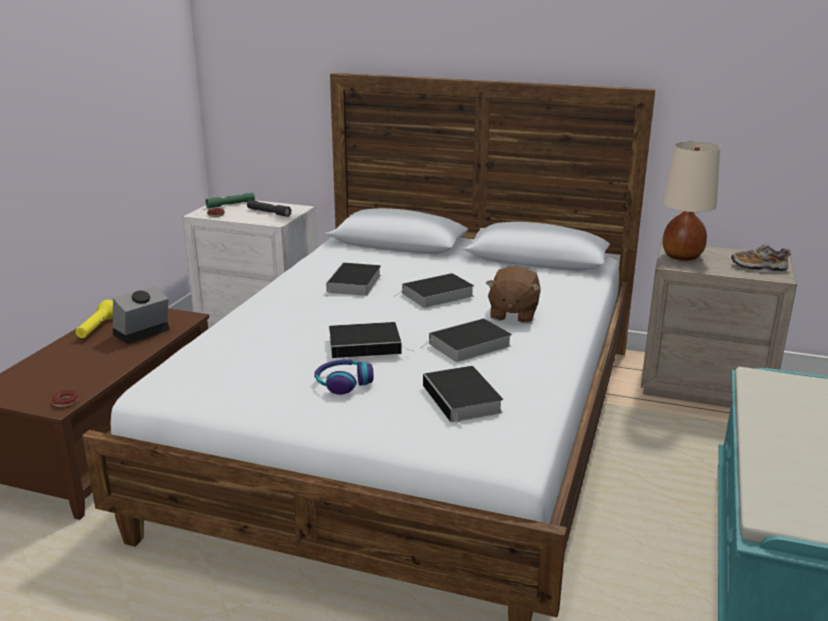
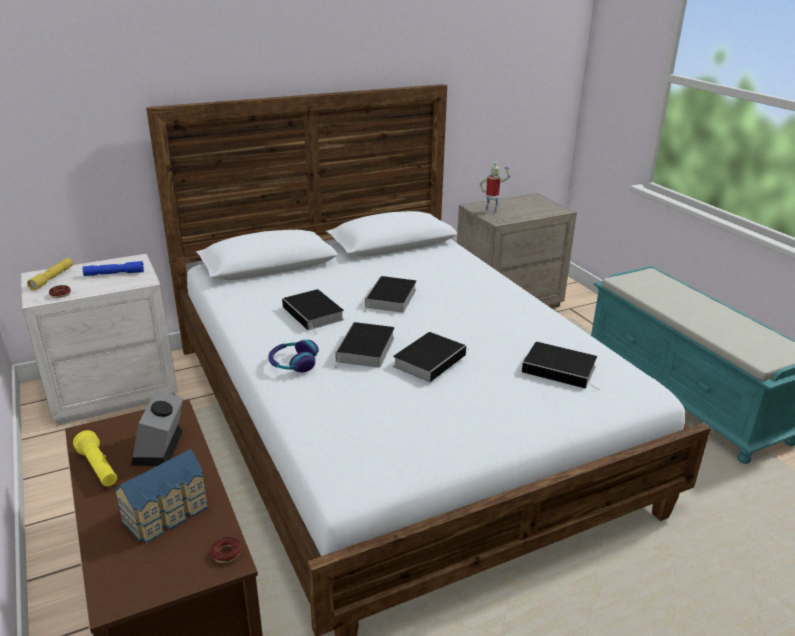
camera: 45 degrees left, 5 degrees up
green flashlight [205,193,255,209] -> yellow flashlight [27,258,73,291]
grey flashlight [247,200,291,217] -> blue flashlight [83,261,144,276]
headphones [315,359,374,395] -> headphones moved to [268,340,319,373]
book [420,318,512,362] -> book moved to [335,322,394,369]
brown plush toy [486,266,541,323] -> none
beige table lamp [662,142,720,261] -> toy robot [480,162,510,215]
shoe [731,243,791,272] -> none
none -> toy house [114,449,208,543]

